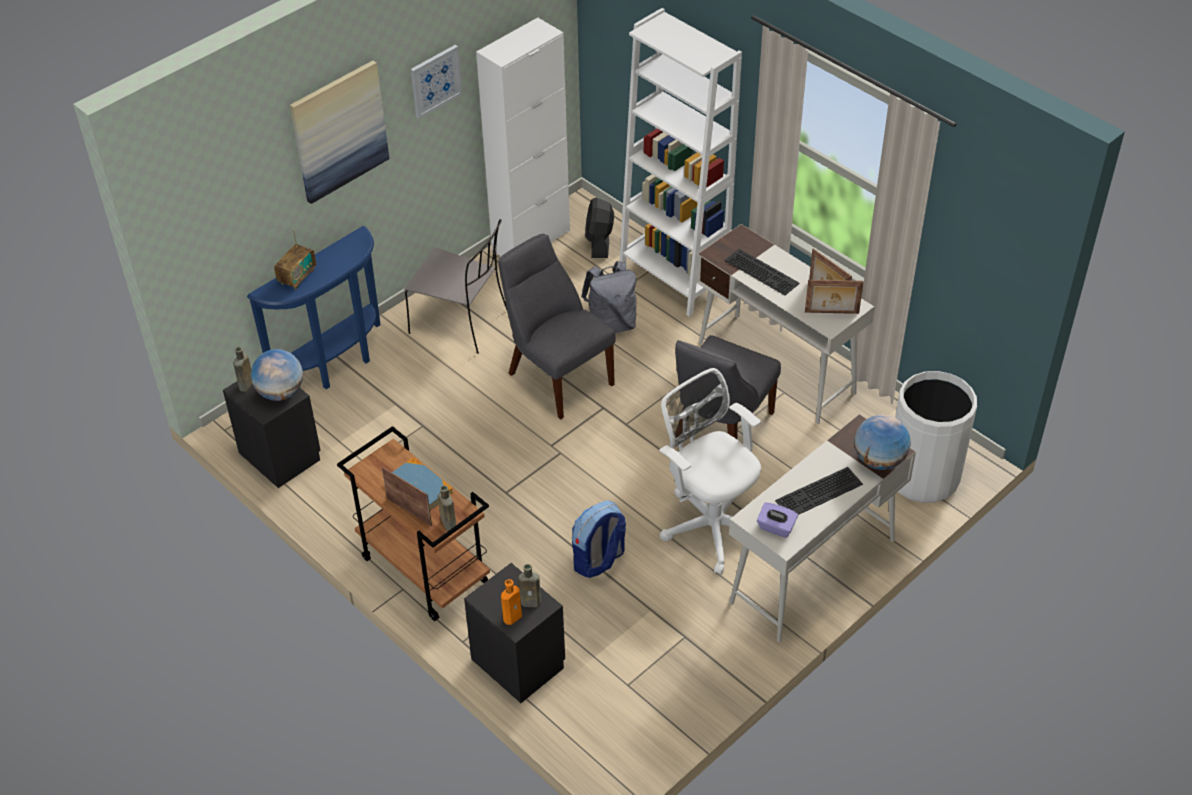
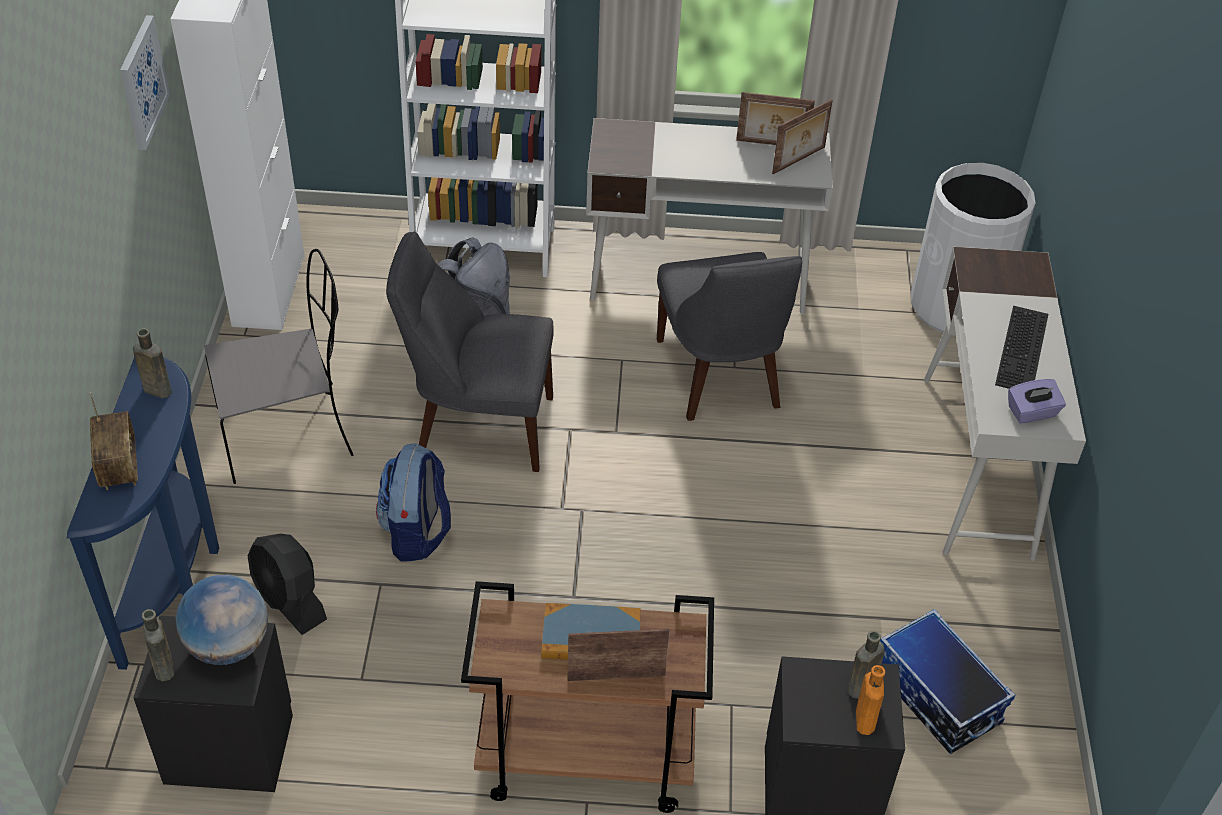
camera: 45 degrees left, 0 degrees up
picture [290,61,389,204] -> none
brown bottle [438,485,456,531] -> brown bottle moved to [133,328,172,398]
backpack [572,500,626,578] -> backpack moved to [376,443,451,561]
black fan [585,198,614,258] -> black fan moved to [248,534,327,635]
white office chair [659,368,761,575] -> none
keyboard [724,249,800,295] -> none
globe [854,414,910,470] -> none
none -> storage box [880,609,1015,754]

